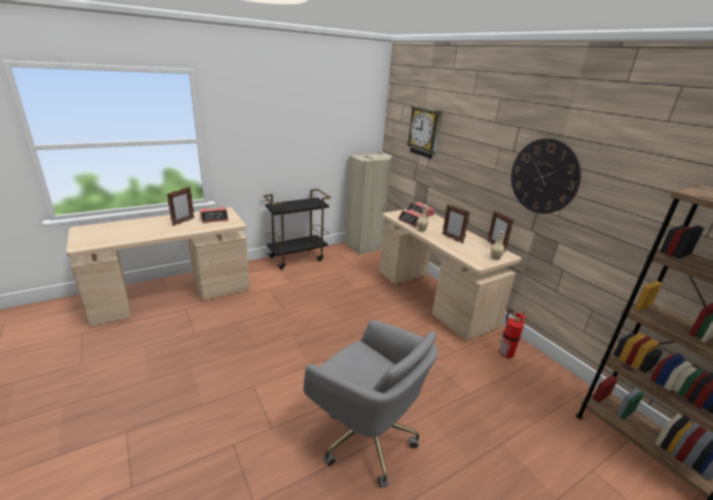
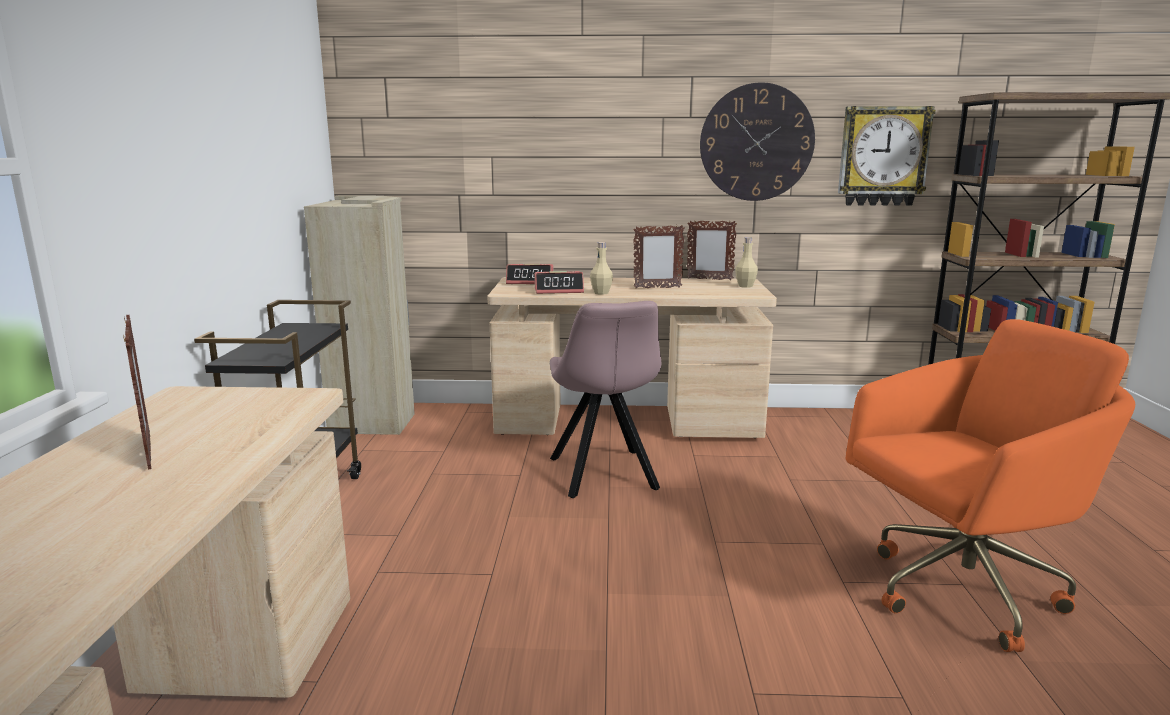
camera: 55 degrees left, 10 degrees down
alarm clock [200,207,228,223] -> none
grey office chair [303,320,438,488] -> orange office chair [846,319,1135,652]
wall clock [407,106,442,159] -> wall clock moved to [838,106,936,206]
fire extinguisher [498,310,527,359] -> none
none -> pink chair [550,301,661,498]

